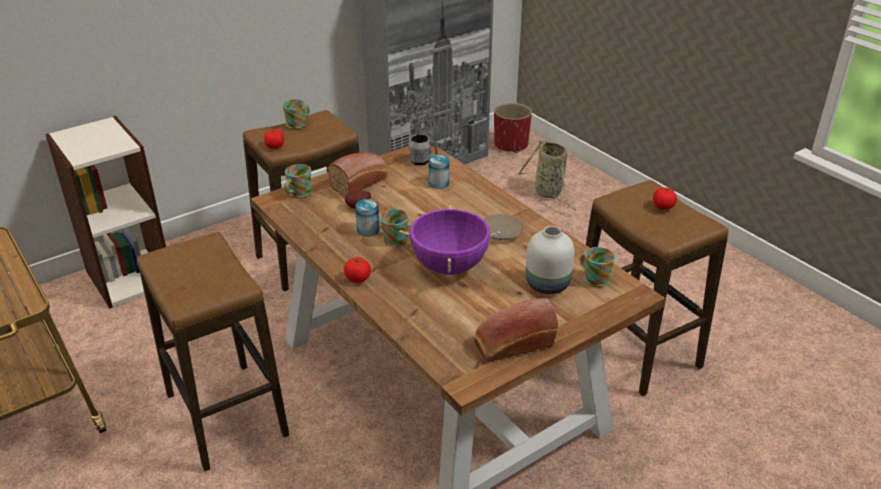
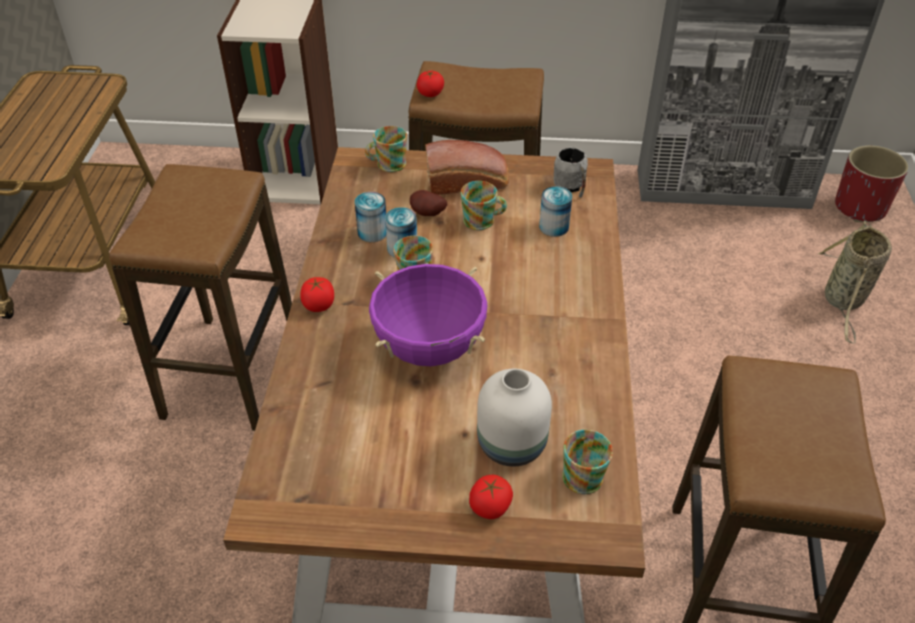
camera: 40 degrees right, 10 degrees up
mug [282,99,310,129] -> mug moved to [460,181,507,230]
bread [474,298,558,362] -> none
beige plate [483,214,524,240] -> none
tomato [653,187,677,210] -> tomato moved to [469,475,513,519]
none -> can [355,192,386,242]

